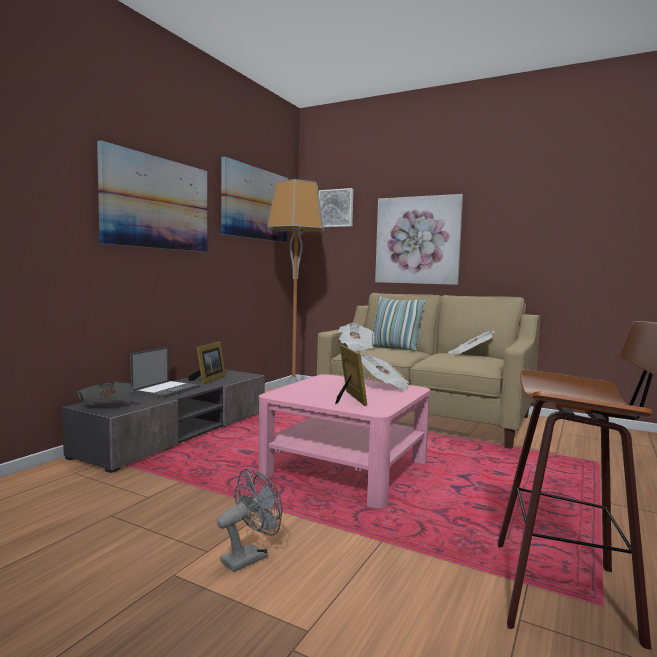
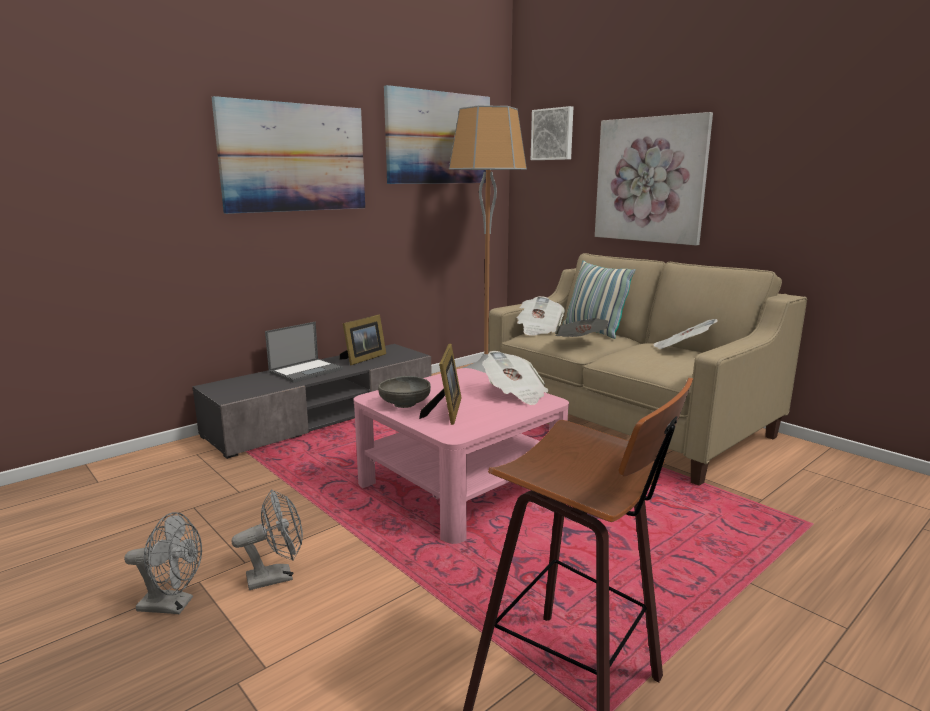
camera: 20 degrees right, 10 degrees up
newspaper [77,382,135,402] -> newspaper moved to [555,318,608,337]
none -> grey fan [124,512,202,614]
none -> grey bowl [378,376,431,408]

